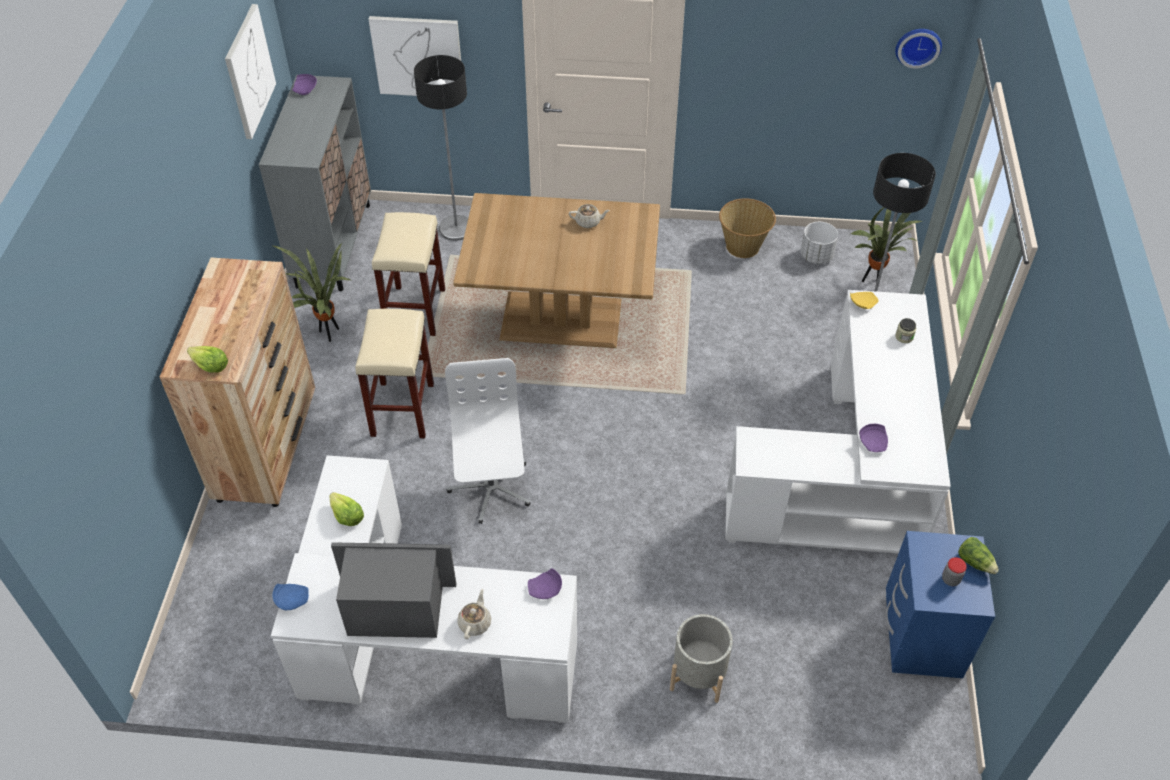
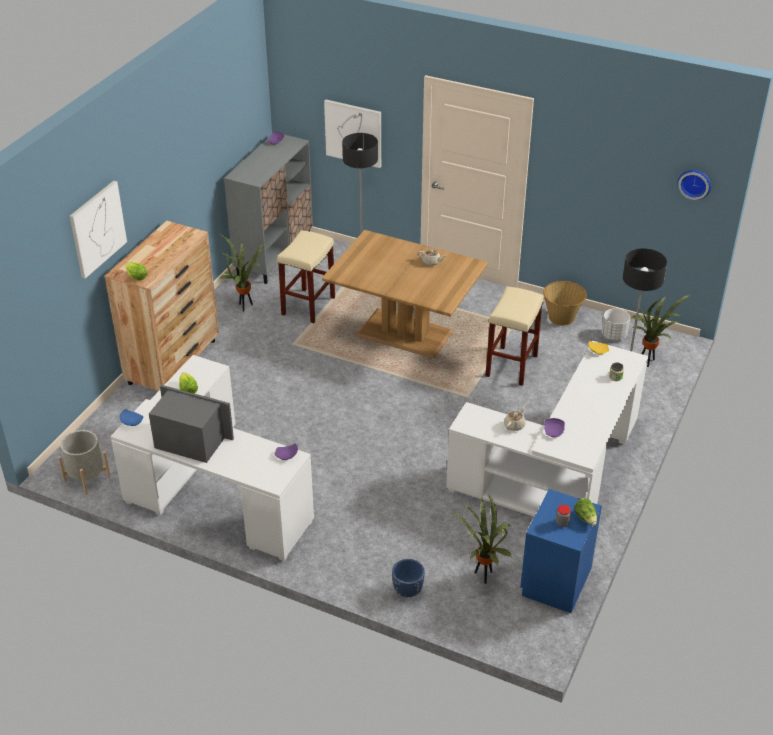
camera: 20 degrees right, 10 degrees down
picture [225,4,276,139] -> picture moved to [70,181,127,279]
beige stool [355,309,434,438] -> beige stool moved to [485,287,544,386]
white office chair [445,358,530,524] -> none
beige teapot [457,589,491,639] -> beige teapot moved to [504,406,526,431]
grey planter [670,614,733,703] -> grey planter moved to [58,430,110,495]
none -> blue planter [392,559,425,597]
none -> potted plant [451,495,512,584]

